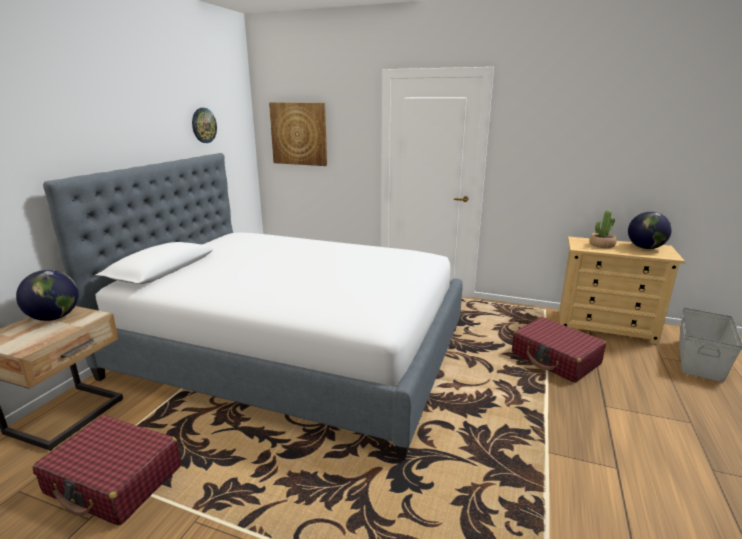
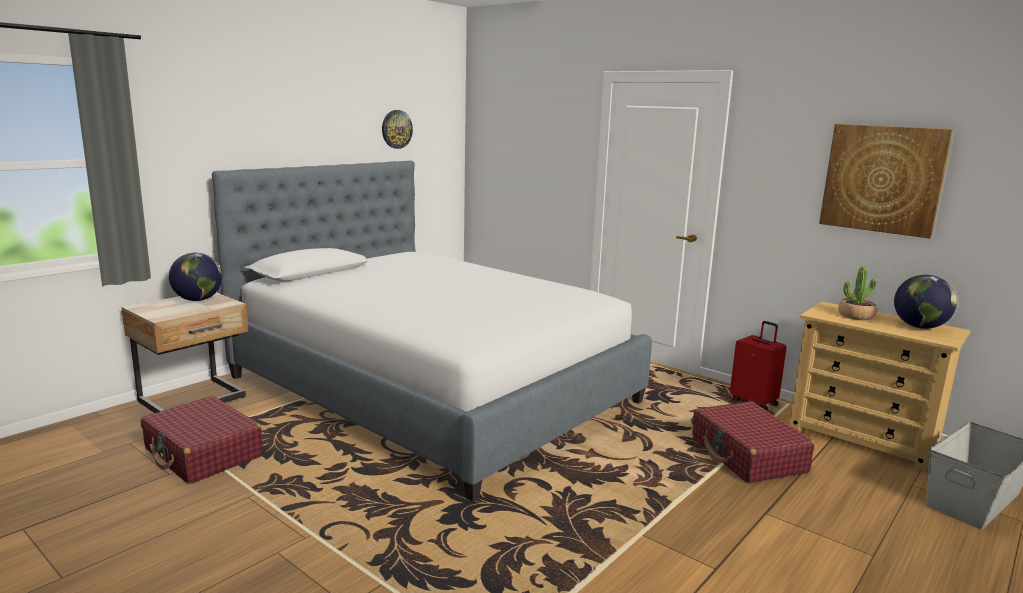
camera: 20 degrees right, 5 degrees down
picture [269,102,327,166] -> picture moved to [819,124,953,239]
none -> red suitcase [730,321,787,411]

